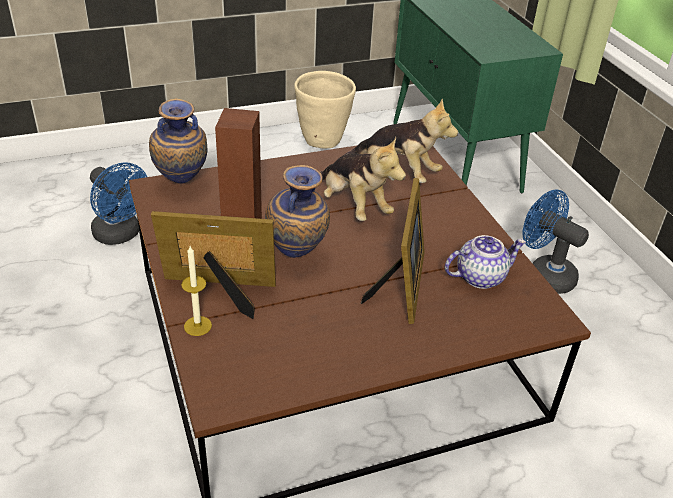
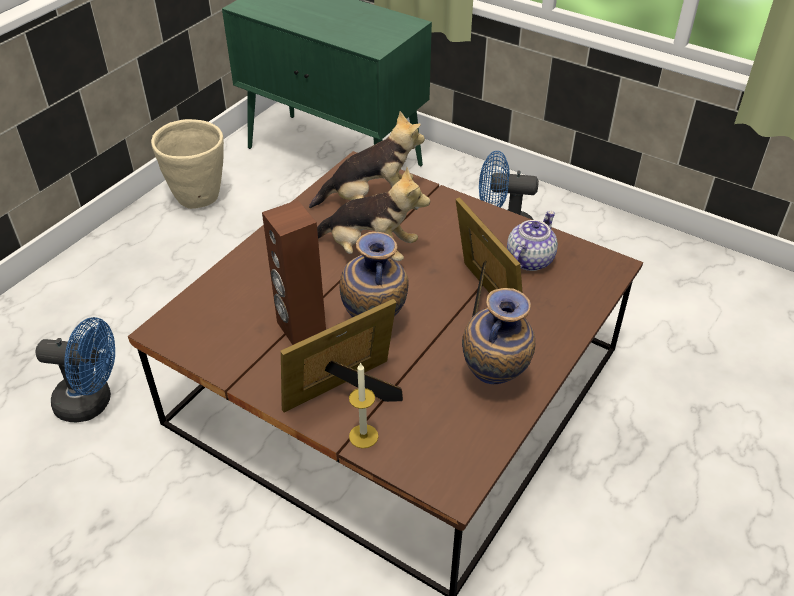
camera: 35 degrees left, 5 degrees up
vase [149,98,207,184] -> vase moved to [462,288,535,384]

